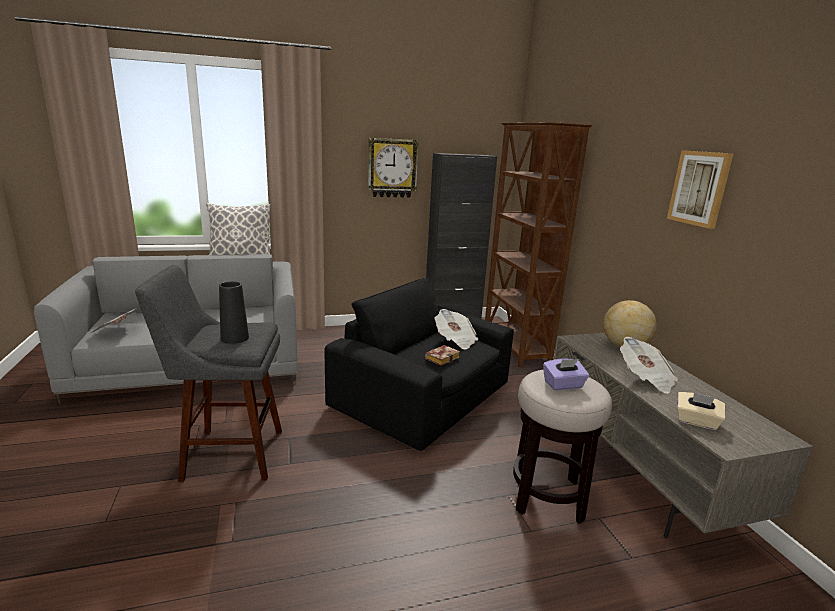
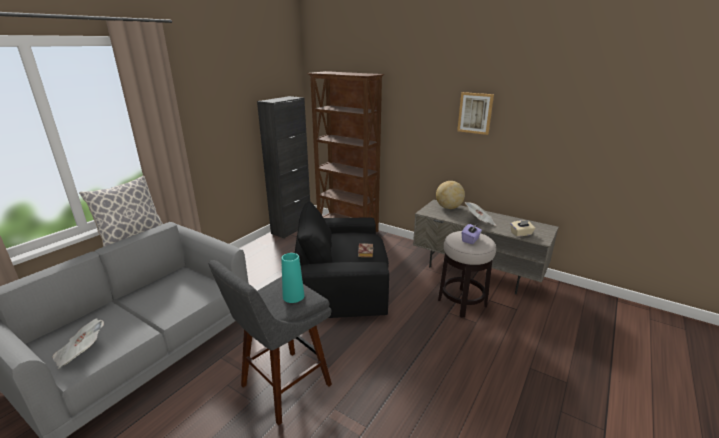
camera: 40 degrees left, 5 degrees up
black vase [219,281,249,344] -> turquoise vase [281,253,304,303]
wall clock [368,138,419,198] -> none
newspaper [434,309,478,350] -> none

